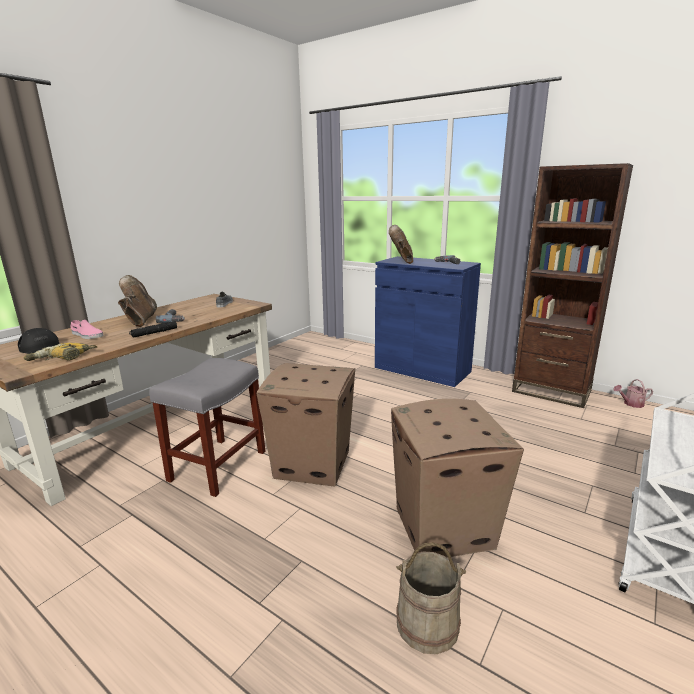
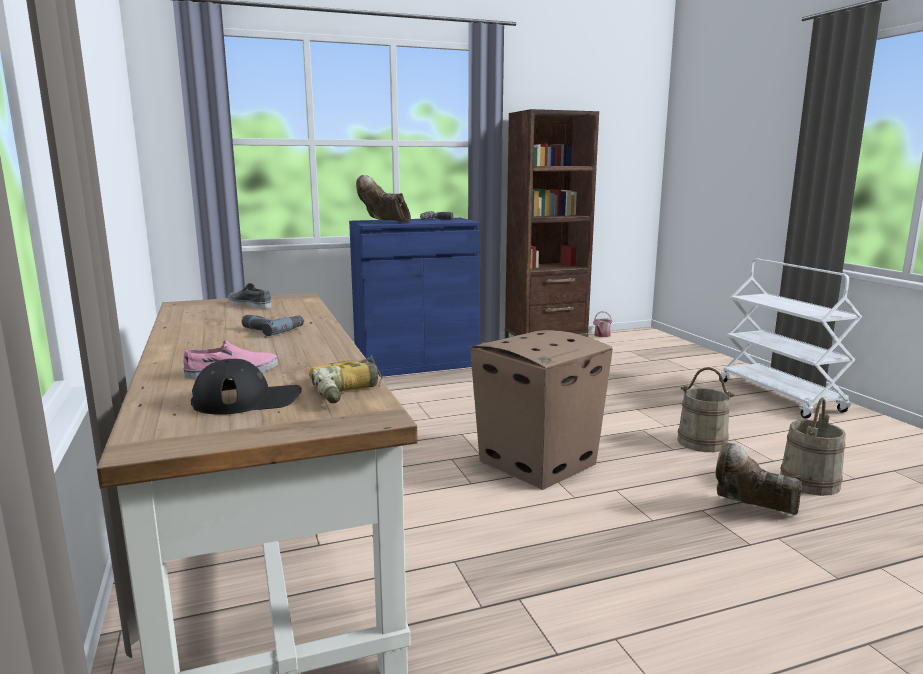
camera: 55 degrees left, 5 degrees down
brown boot [118,275,157,327] -> brown boot moved to [715,442,802,515]
black flashlight [129,321,177,338] -> none
grey stool [149,358,265,497] -> none
cardboard box [391,399,524,558] -> beige bucket [677,367,735,452]

